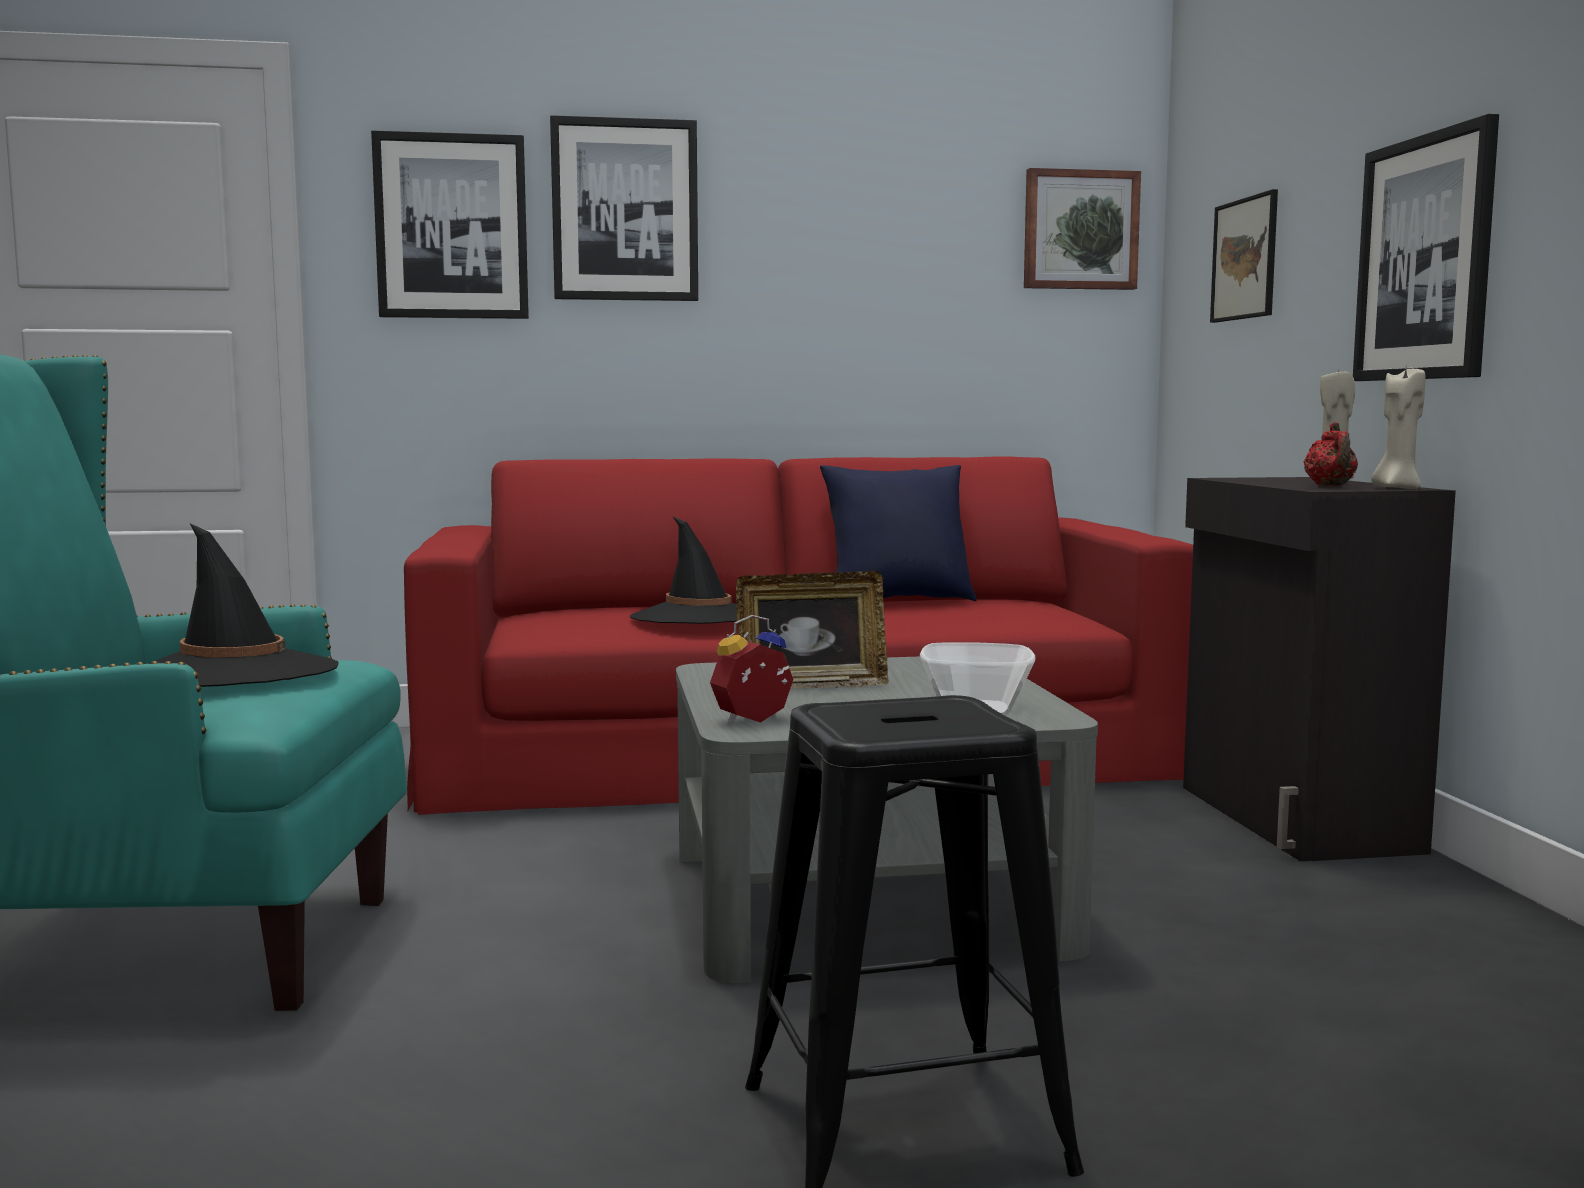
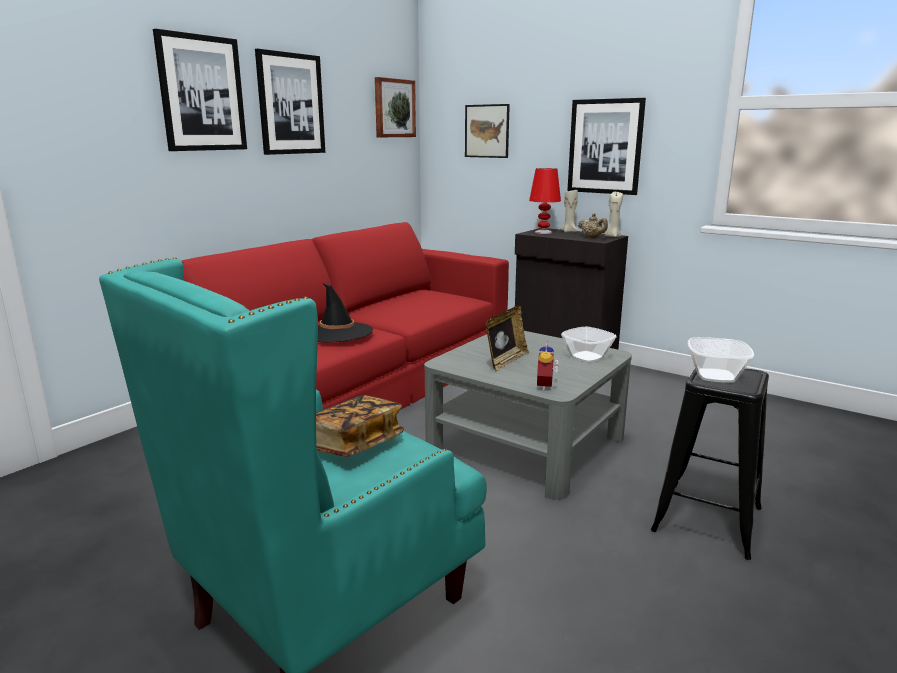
camera: 45 degrees left, 10 degrees up
black hat [148,523,339,687] -> book [316,395,404,457]
picture [371,131,529,319] -> picture moved to [255,49,325,155]
blue pillow [820,465,977,601] -> none
red teapot [1304,422,1358,486] -> beige teapot [578,213,608,238]
none -> red table lamp [529,168,561,234]
none -> bowl [687,337,754,383]

